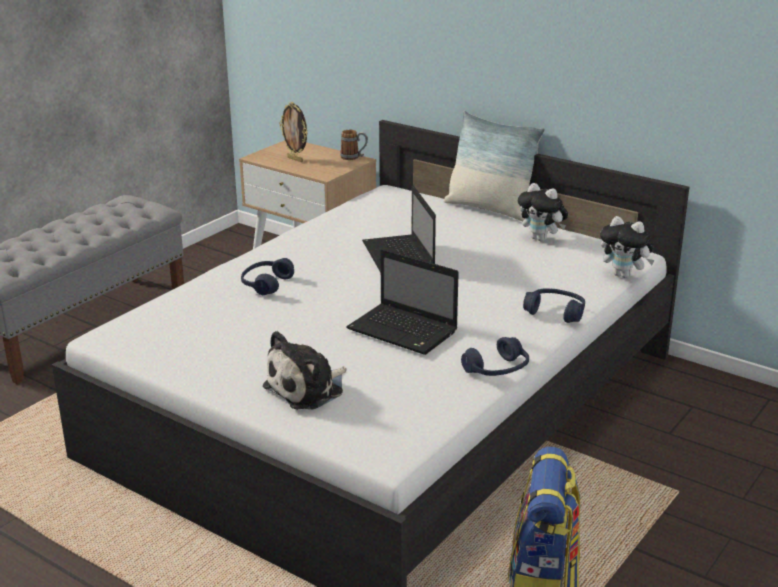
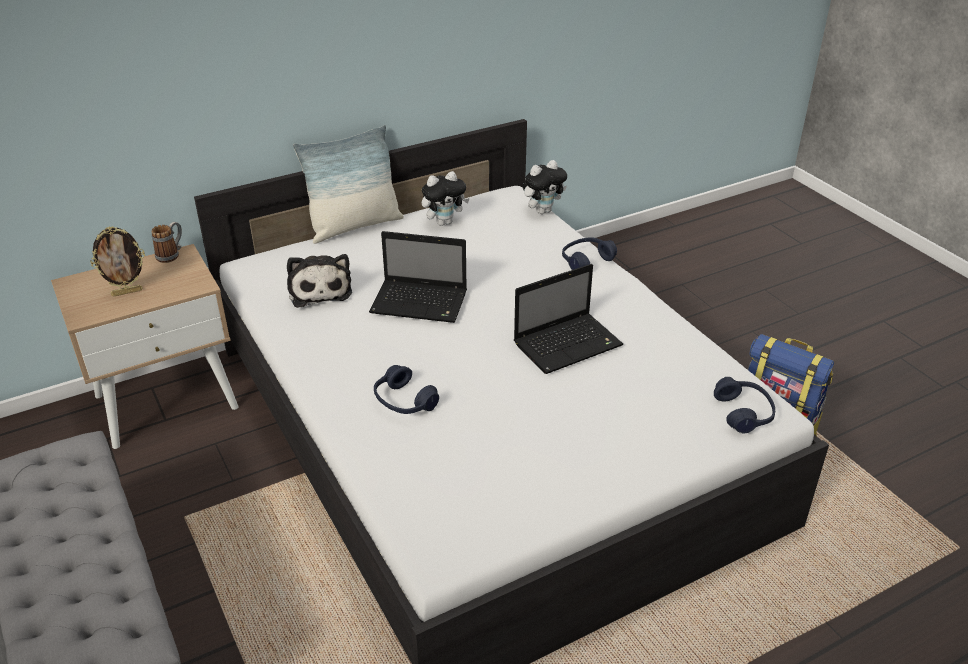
camera: 65 degrees left, 10 degrees up
plush toy [263,331,347,410] -> plush toy moved to [287,254,352,308]
blue headphones [461,337,529,376] -> blue headphones moved to [714,377,775,434]

